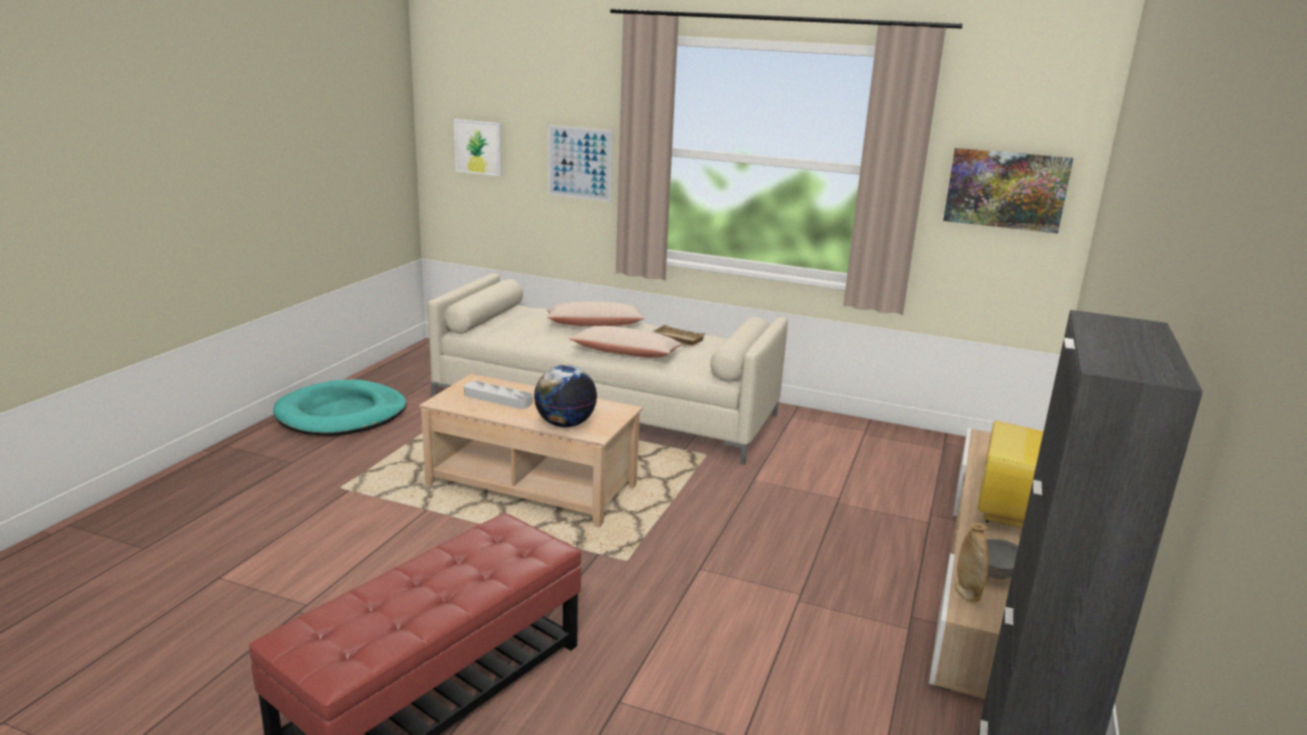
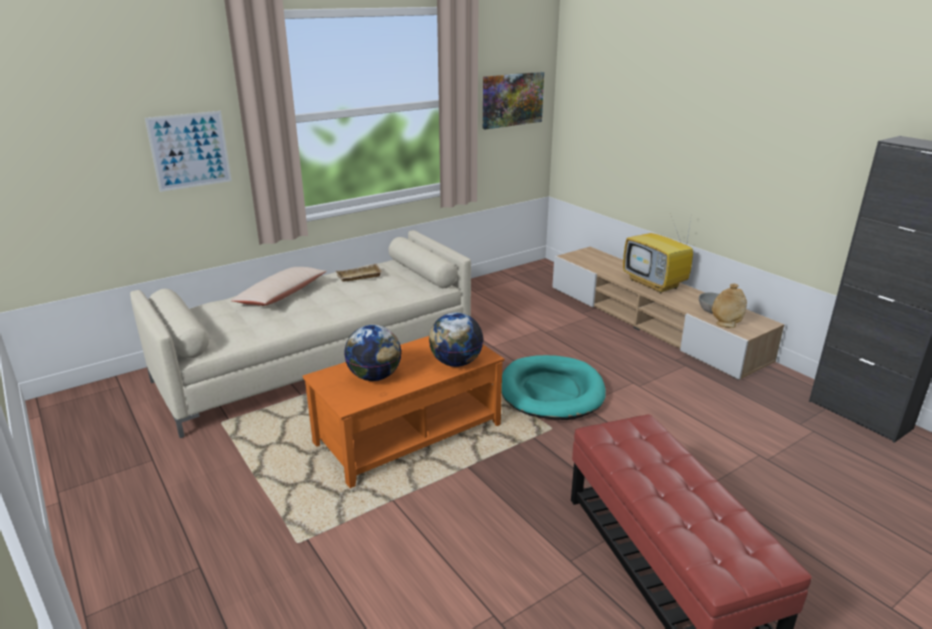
camera: 55 degrees left, 5 degrees up
turquoise dog bed [273,379,407,436] -> turquoise dog bed moved to [502,355,606,420]
beige coffee table [419,374,642,527] -> orange coffee table [303,336,504,488]
picture [454,119,502,176] -> none
grey tray [464,381,532,409] -> globe [344,325,402,381]
beige pillow [569,326,682,358] -> none

